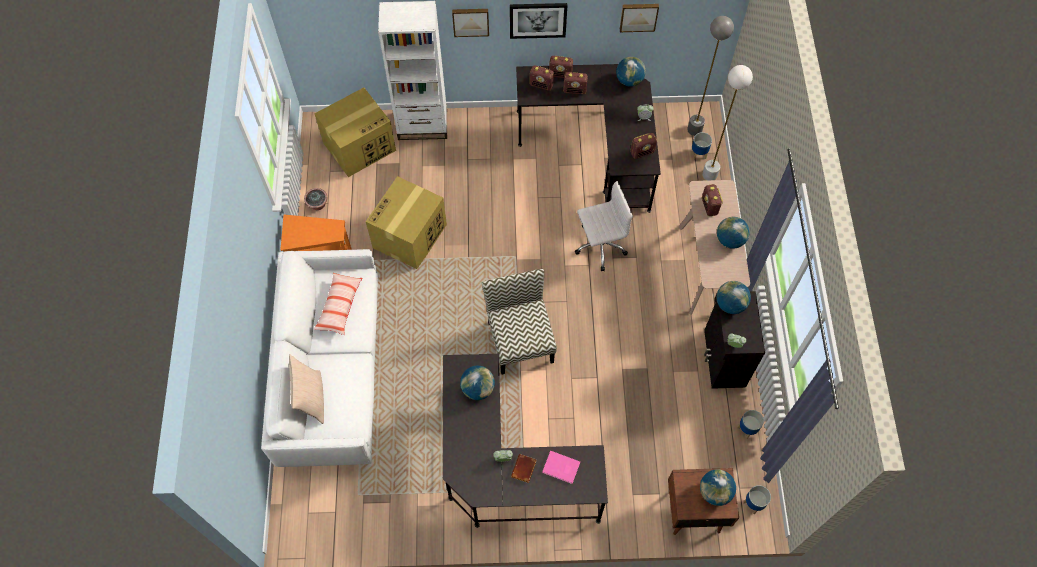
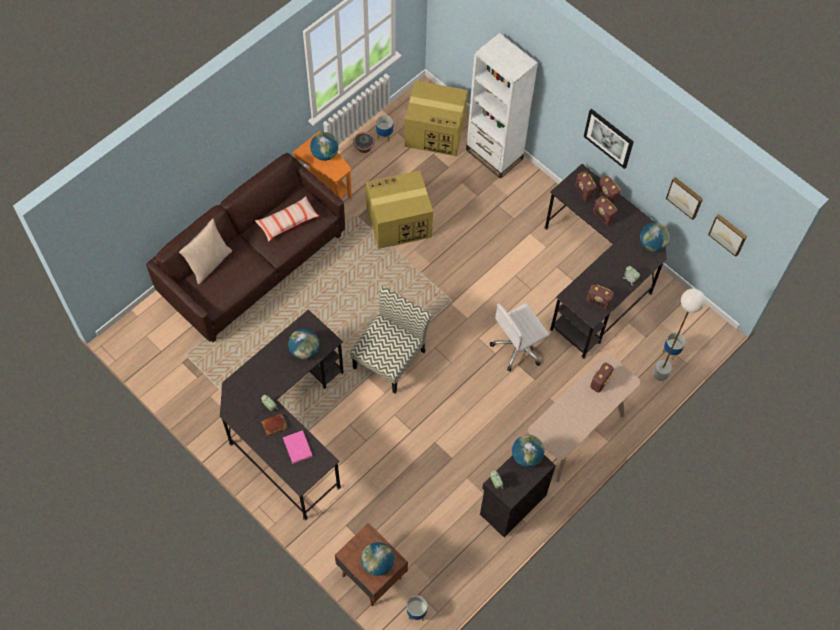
camera: 45 degrees right, 0 degrees up
white sofa [261,249,379,467] -> brown sofa [146,153,345,342]
picture [452,9,489,37] -> picture moved to [708,214,747,257]
white office chair [575,181,633,271] -> white office chair turned 120 degrees clockwise [490,303,549,371]
grey floor lamp [687,16,734,136] -> none
globe [717,217,750,249] -> globe moved to [310,132,338,161]
planter [737,410,764,439] -> planter moved to [376,115,393,141]

